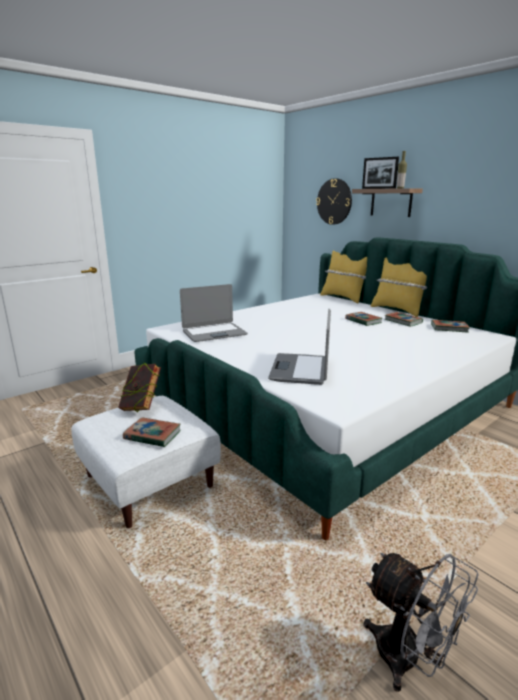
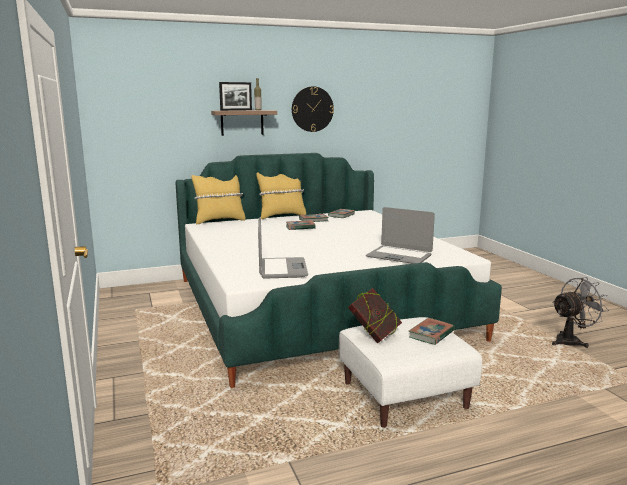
camera: 70 degrees left, 5 degrees down
wall clock [316,178,352,225] -> wall clock moved to [292,86,334,132]

